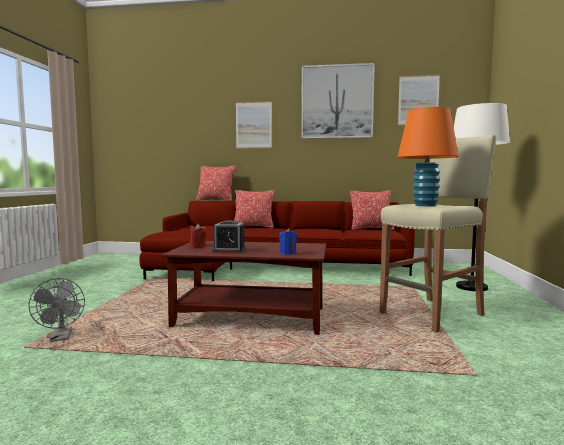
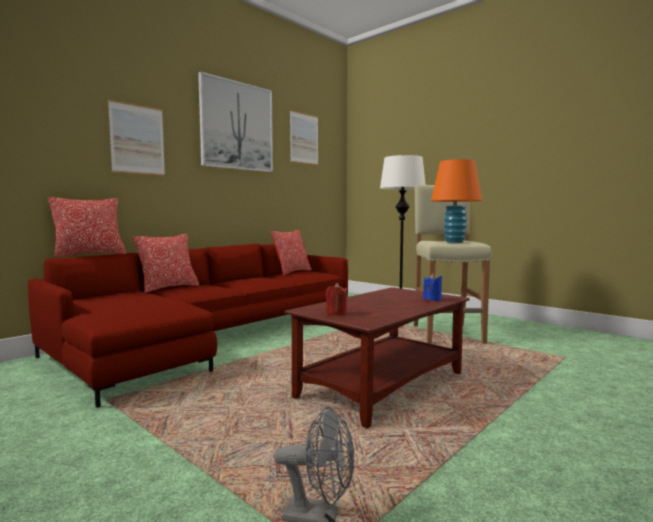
camera: 55 degrees left, 0 degrees up
alarm clock [212,220,246,253] -> none

